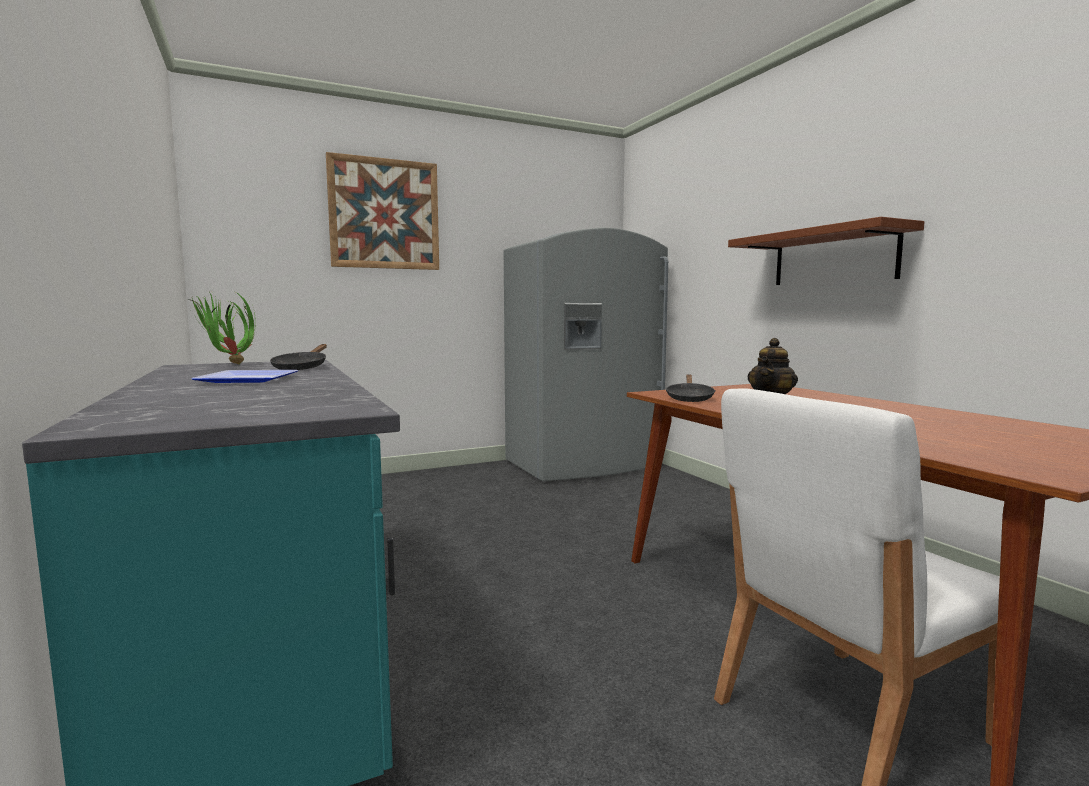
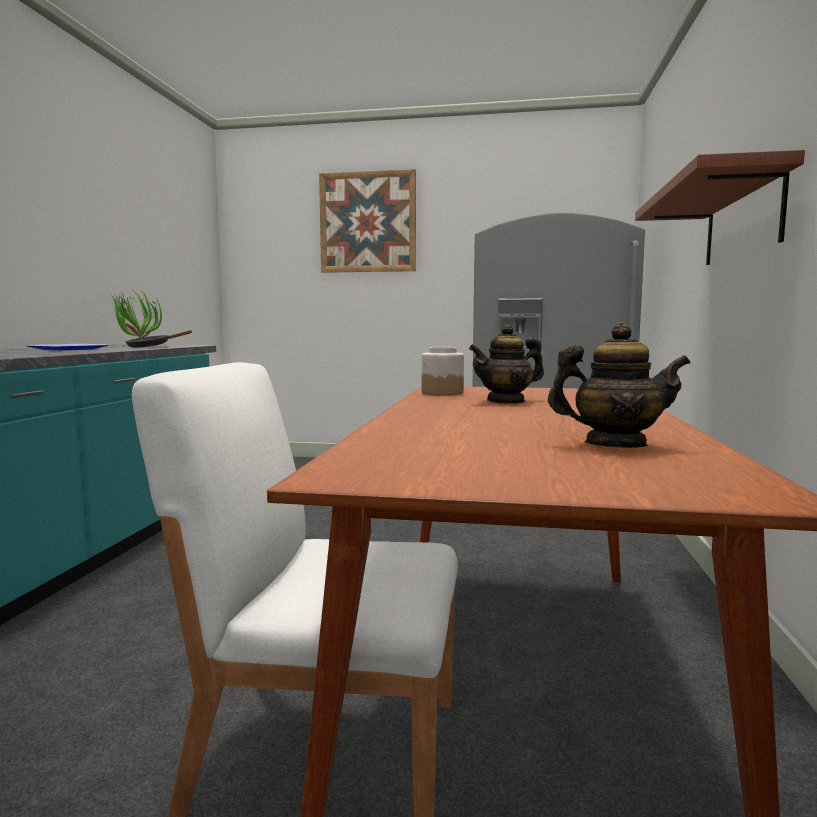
camera: 35 degrees right, 0 degrees up
black frying pan [666,374,716,402] -> jar [422,347,464,396]
none -> teapot [548,323,691,448]

